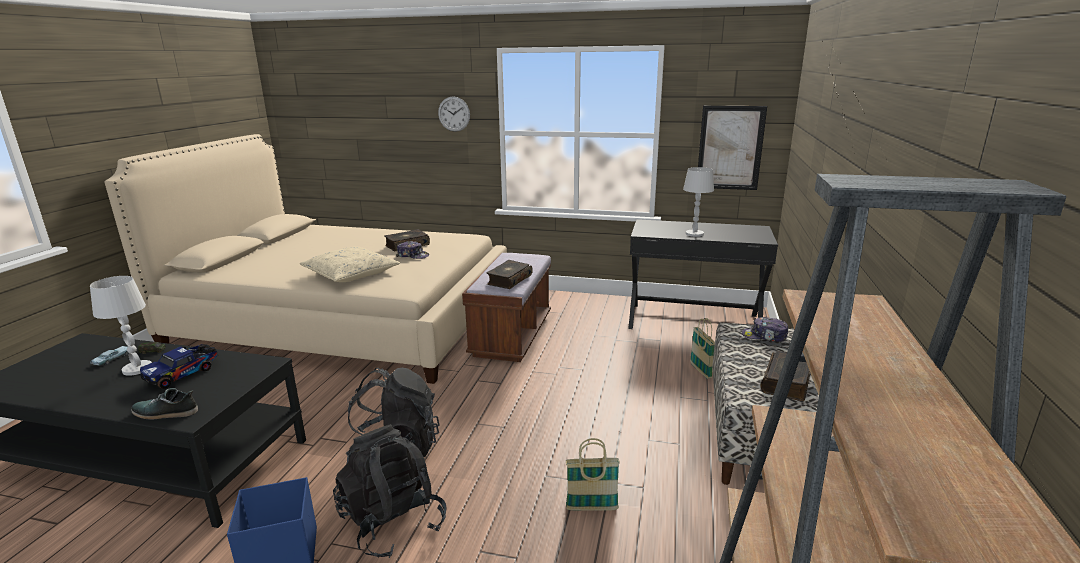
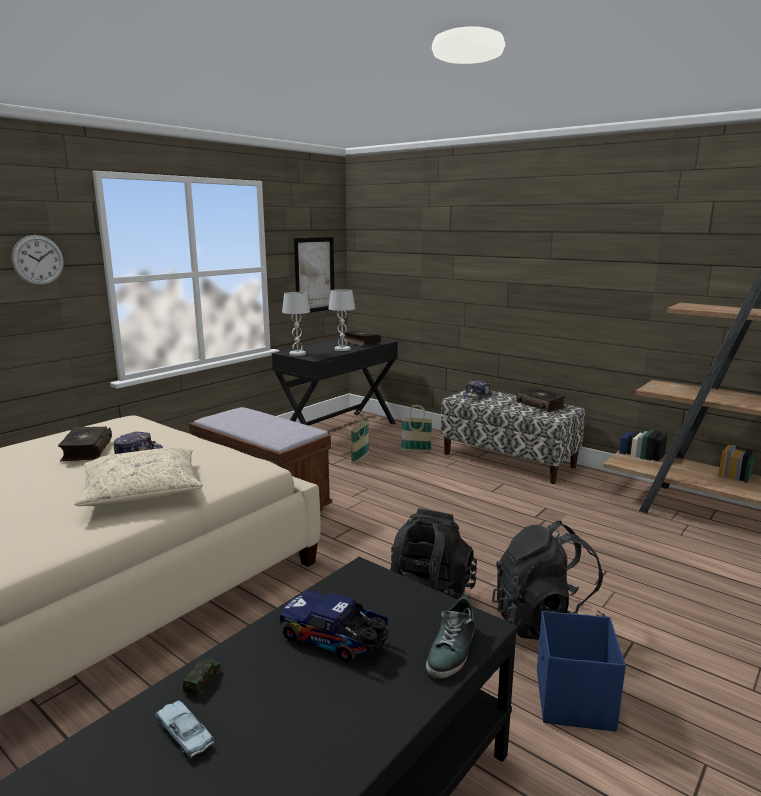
camera: 65 degrees left, 5 degrees down
white table lamp [90,276,152,376] -> white table lamp moved to [282,292,310,356]
toy truck [140,344,218,389] -> toy truck turned 150 degrees clockwise [280,590,388,663]
book [487,260,533,289] -> book moved to [343,330,381,346]
basket [566,438,620,511] -> basket moved to [351,411,369,463]

